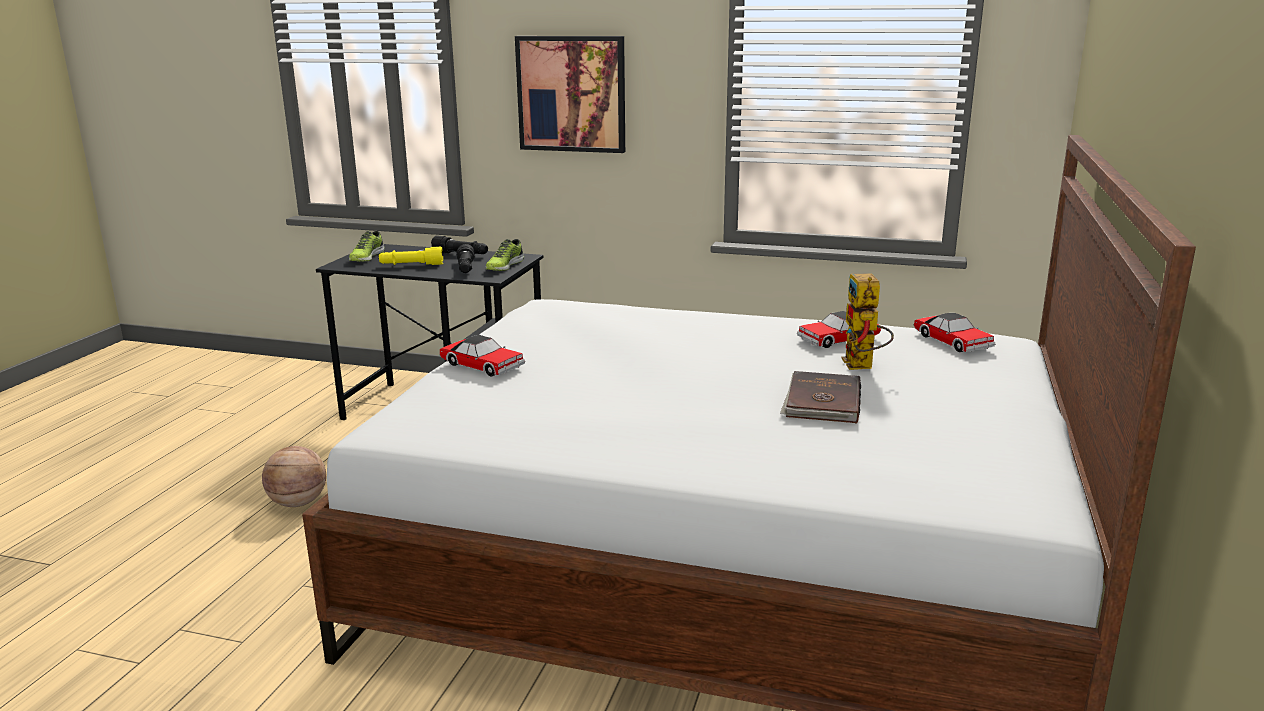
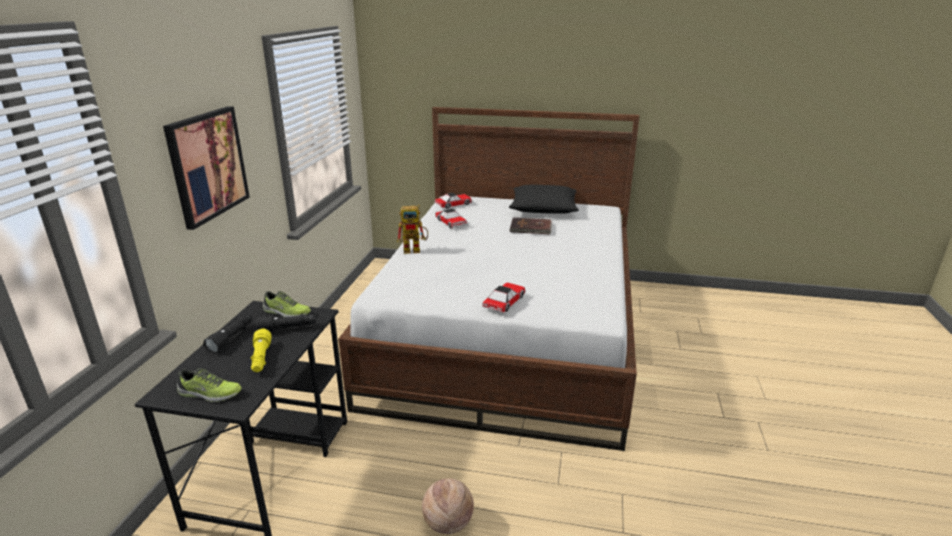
camera: 95 degrees left, 5 degrees up
toy robot [842,273,894,370] -> toy robot moved to [397,205,428,254]
none -> black pillow [509,185,579,214]

